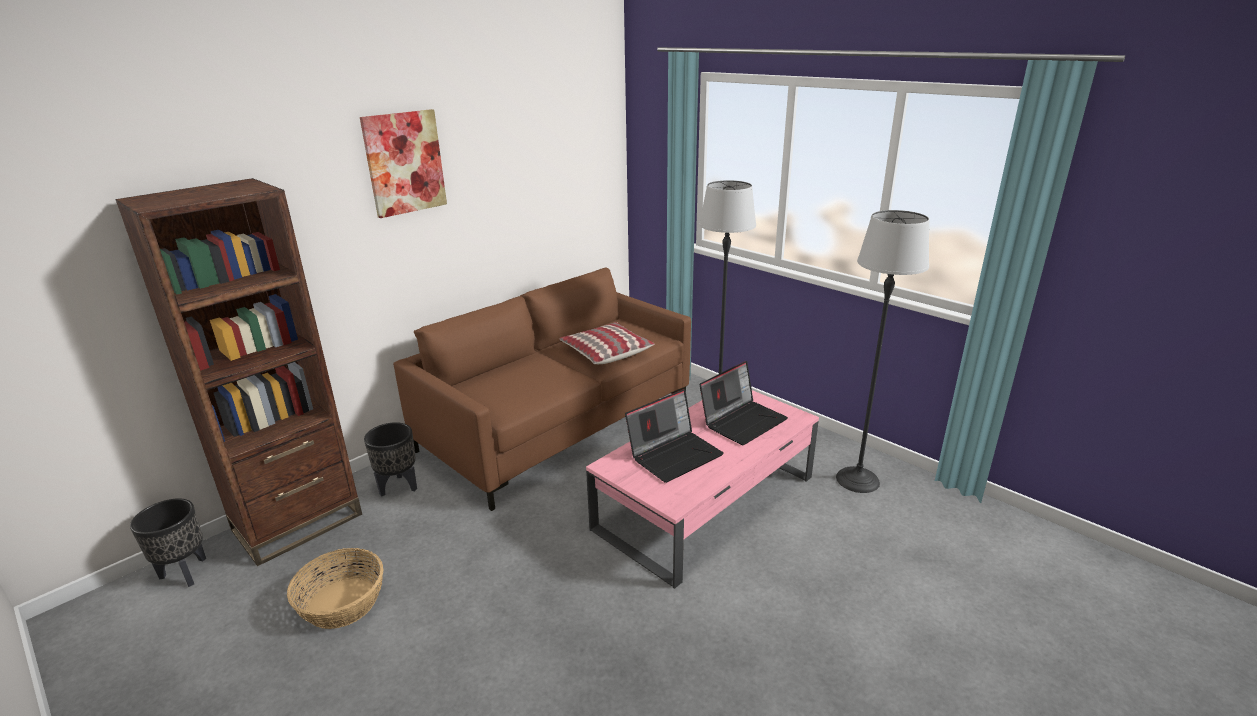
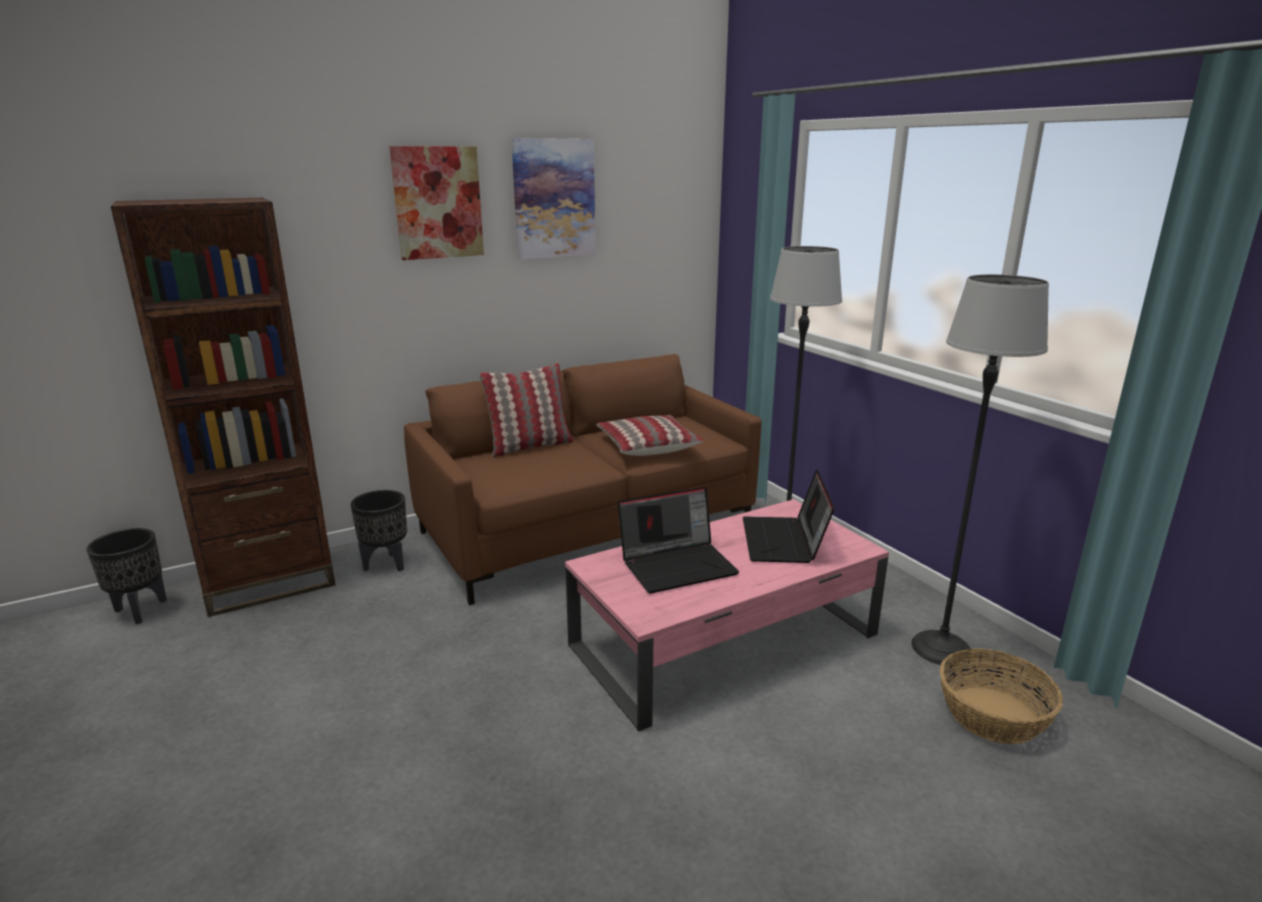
camera: 15 degrees right, 5 degrees down
basket [287,548,383,629] -> basket moved to [940,648,1063,744]
laptop [699,361,788,445] -> laptop turned 120 degrees clockwise [743,469,835,563]
none -> pillow [479,363,573,457]
none -> picture [511,138,596,260]

